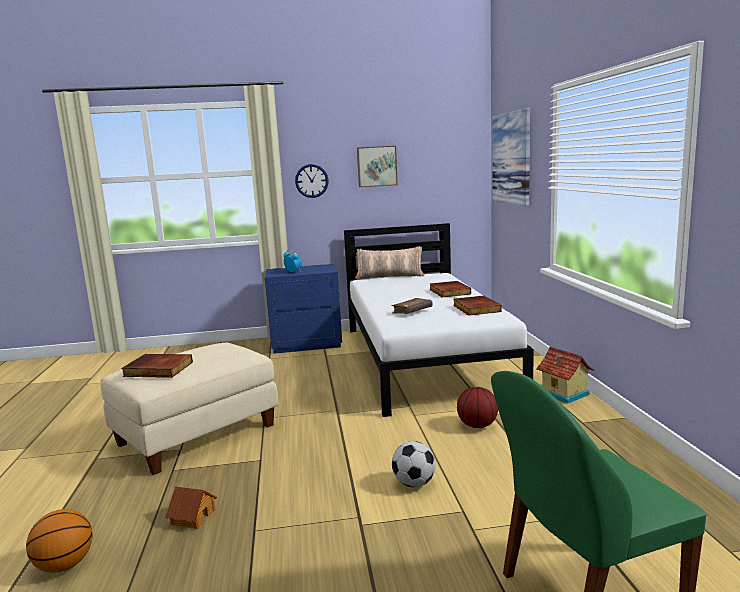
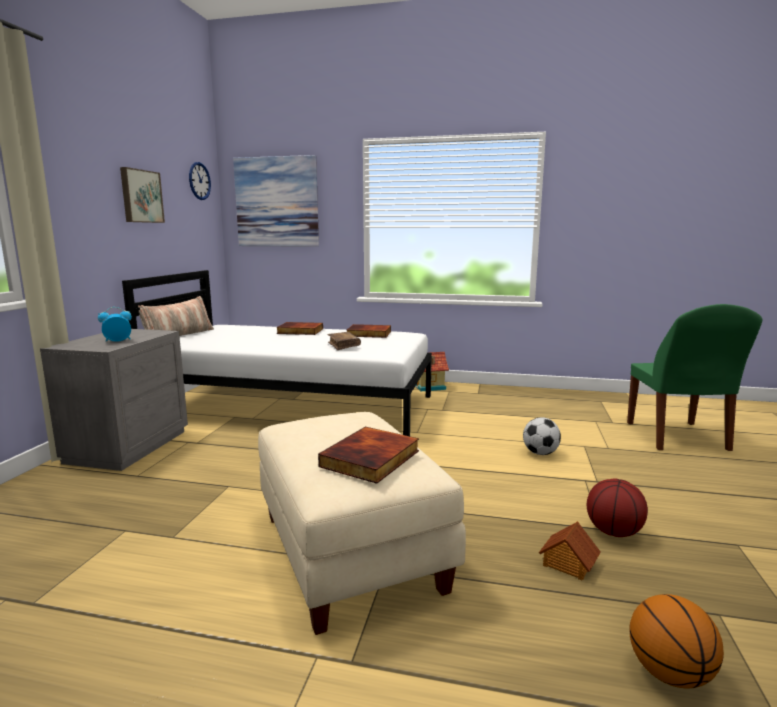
camera: 70 degrees left, 0 degrees up
blue nightstand [265,264,342,354] -> grey nightstand [40,329,188,471]
wall clock [295,164,329,198] -> wall clock moved to [189,162,211,200]
basketball [457,387,498,428] -> basketball moved to [587,478,648,537]

